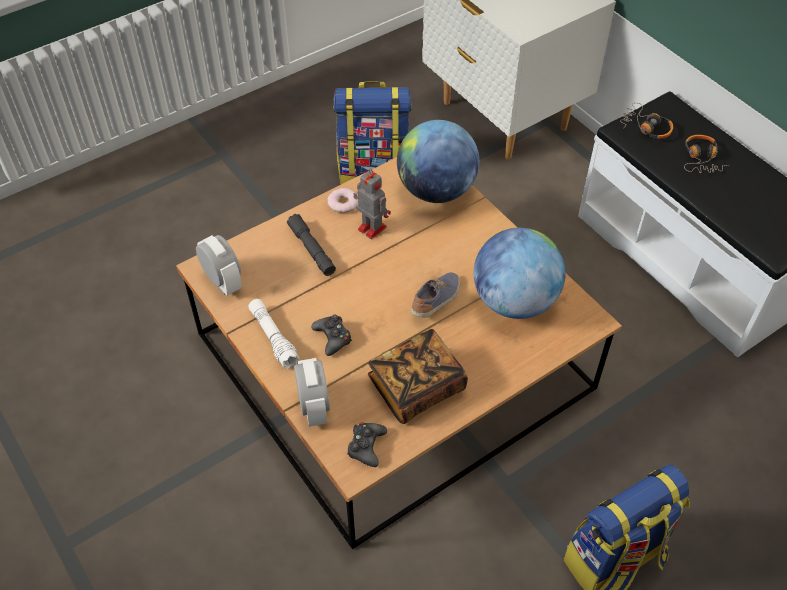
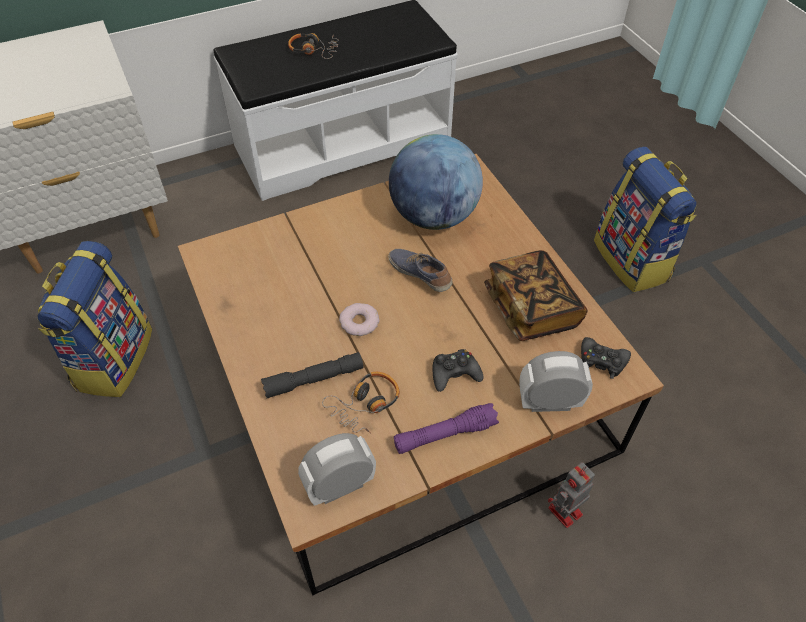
camera: 80 degrees left, 0 degrees up
white flashlight [248,299,300,369] -> purple flashlight [394,403,499,454]
donut [327,188,358,213] -> donut moved to [339,303,380,336]
toy robot [354,168,391,239] -> toy robot moved to [548,462,595,528]
globe [397,120,479,203] -> none
headphones [620,103,673,139] -> headphones moved to [322,372,399,434]

